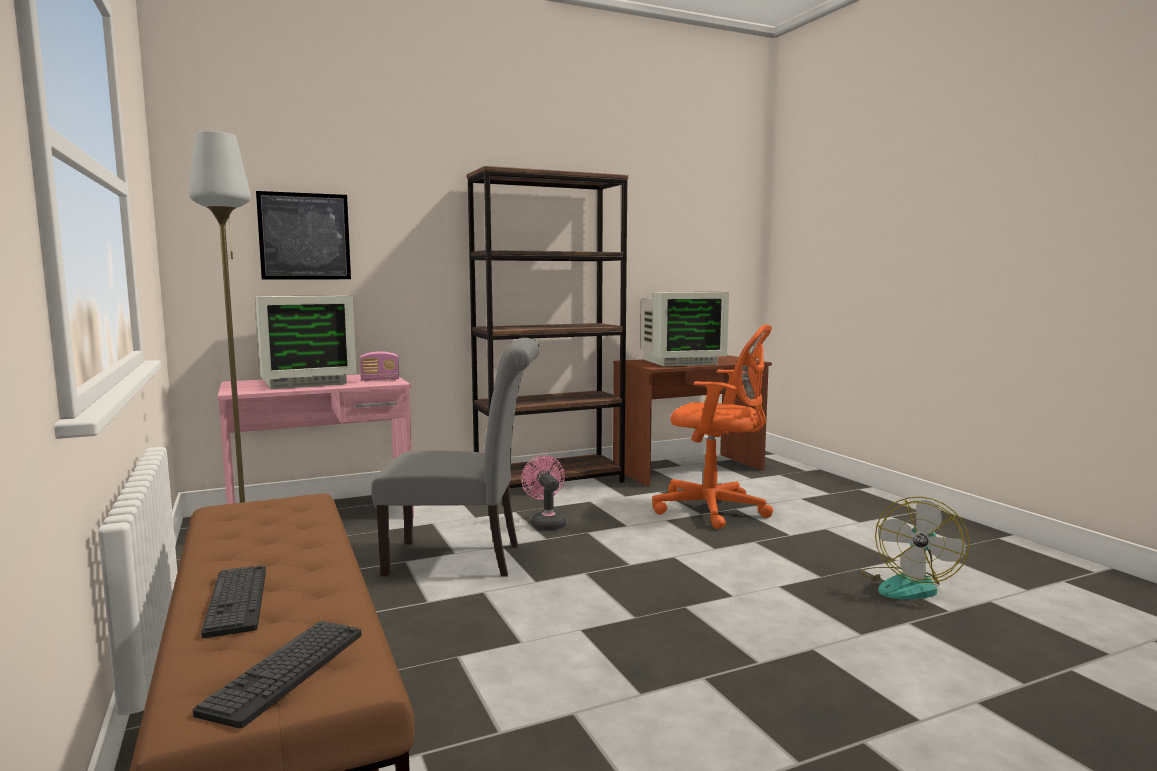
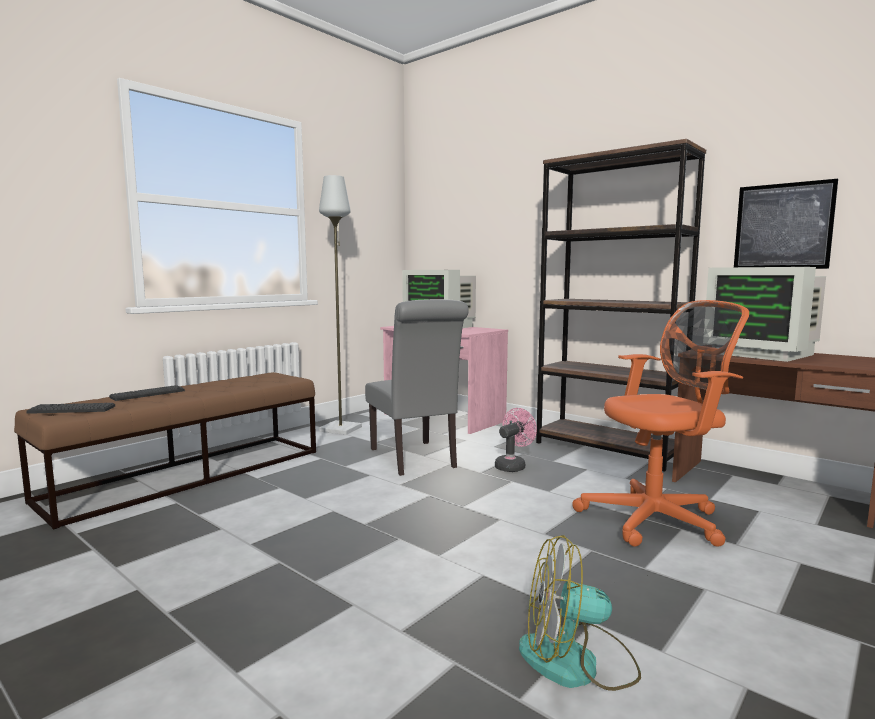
camera: 65 degrees right, 0 degrees up
picture [256,191,351,280] -> picture moved to [734,179,838,269]
radio [360,351,399,381] -> none
orange office chair [652,325,773,529] -> orange office chair turned 105 degrees counterclockwise [572,300,749,547]

